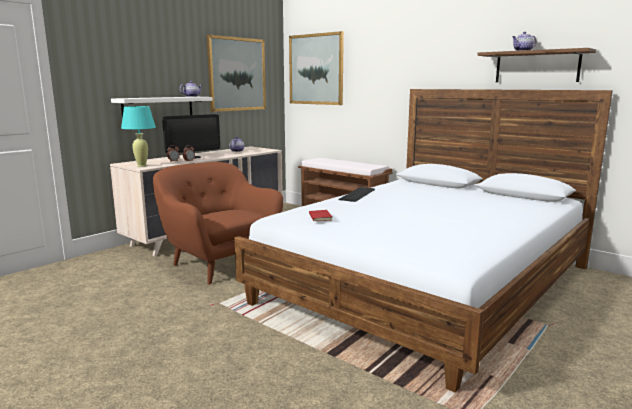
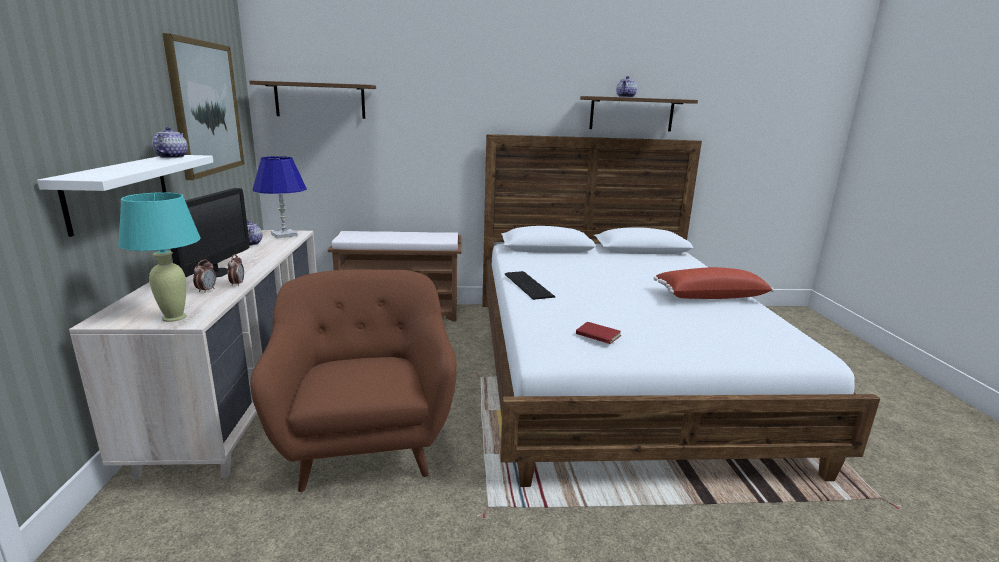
camera: 45 degrees left, 5 degrees up
brown armchair [153,162,283,285] -> brown armchair turned 75 degrees clockwise [250,270,457,492]
picture [289,31,344,105] -> shelf [249,81,376,119]
none -> blue table lamp [253,156,307,238]
none -> red pillow [653,267,774,299]

